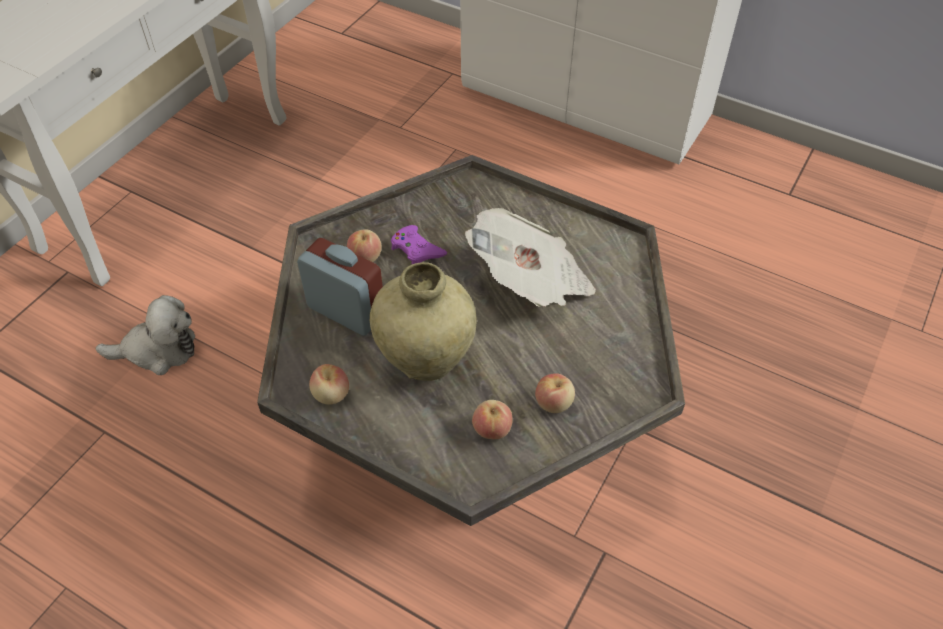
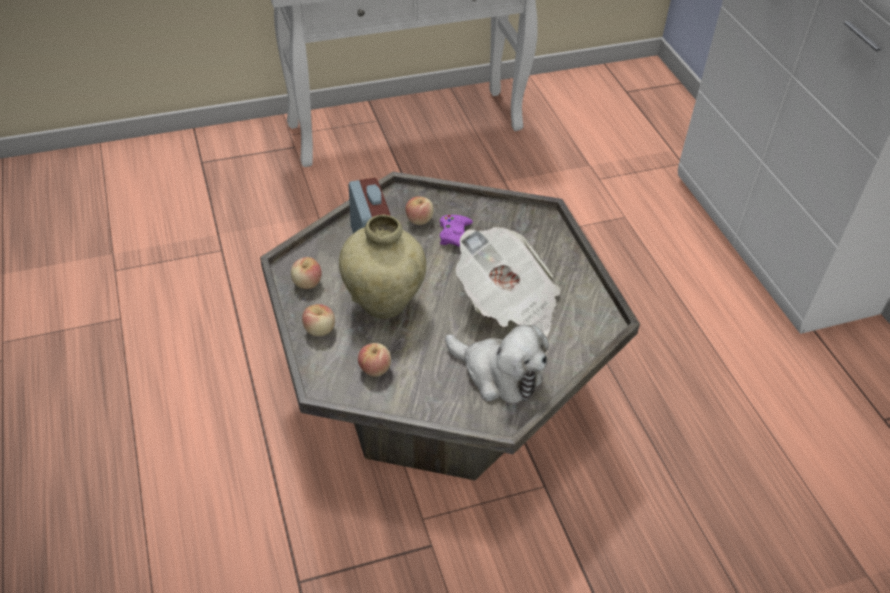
camera: 40 degrees right, 5 degrees down
plush toy [96,295,195,375] -> plush toy moved to [445,325,549,404]
apple [535,373,575,413] -> apple moved to [302,304,335,336]

